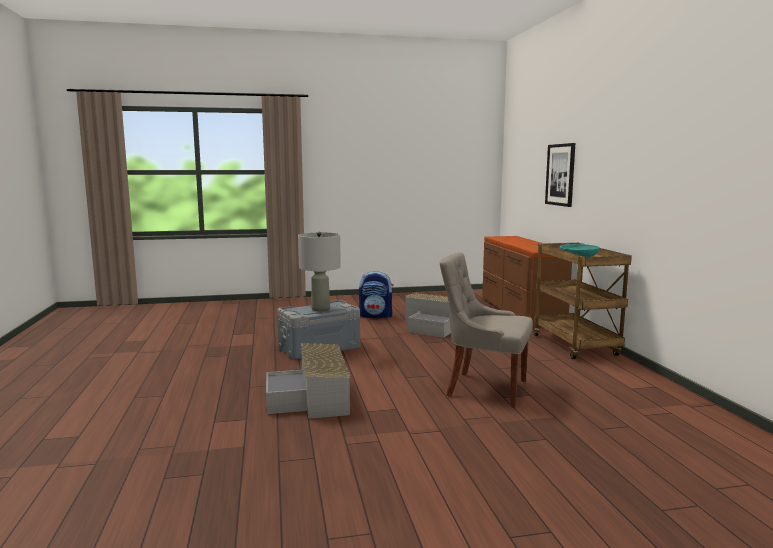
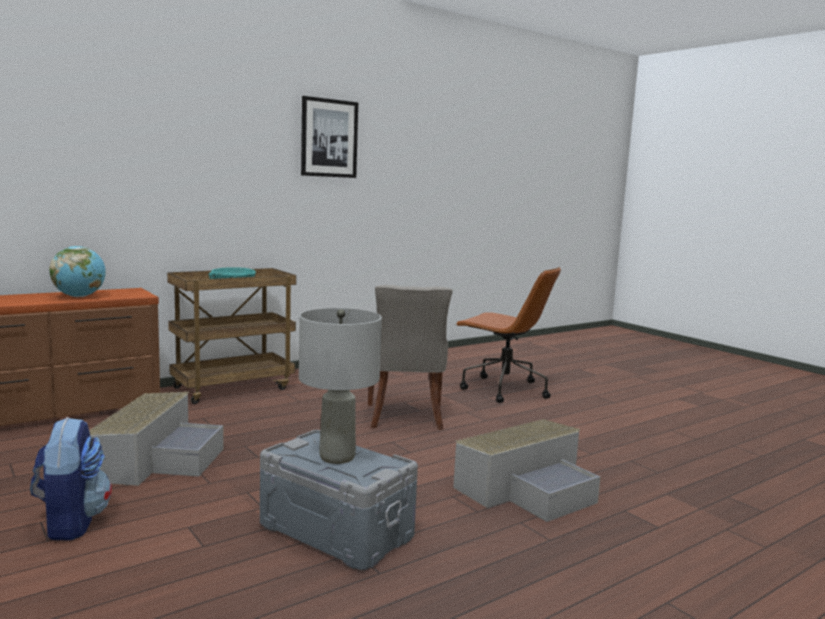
camera: 115 degrees left, 0 degrees up
picture [545,143,575,207] -> picture moved to [301,96,358,178]
none -> globe [49,246,106,297]
none -> brown office chair [455,267,561,403]

